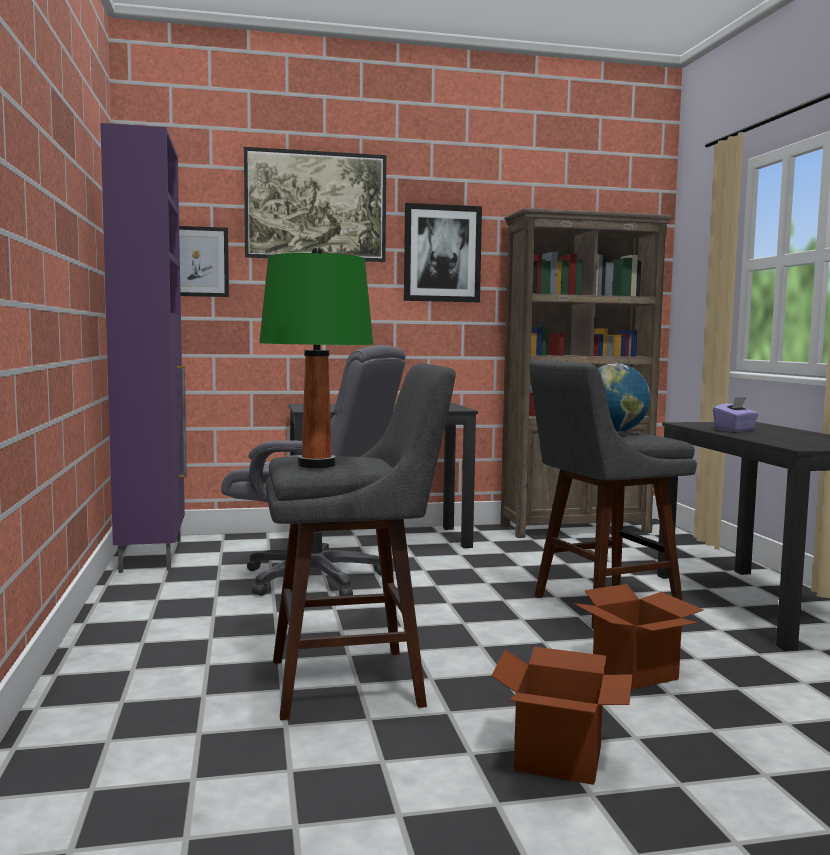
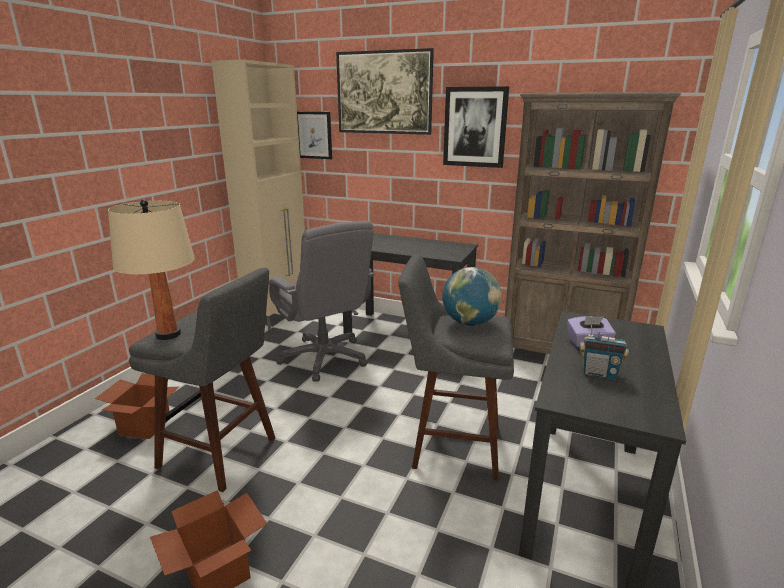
camera: 35 degrees right, 15 degrees up
purple cabinet [100,123,187,573] -> beige cabinet [211,59,305,330]
green table lamp [259,247,374,468] -> beige table lamp [108,200,195,340]
cardboard box [573,584,703,689] -> cardboard box moved to [95,373,179,439]
none -> radio [579,316,629,380]

